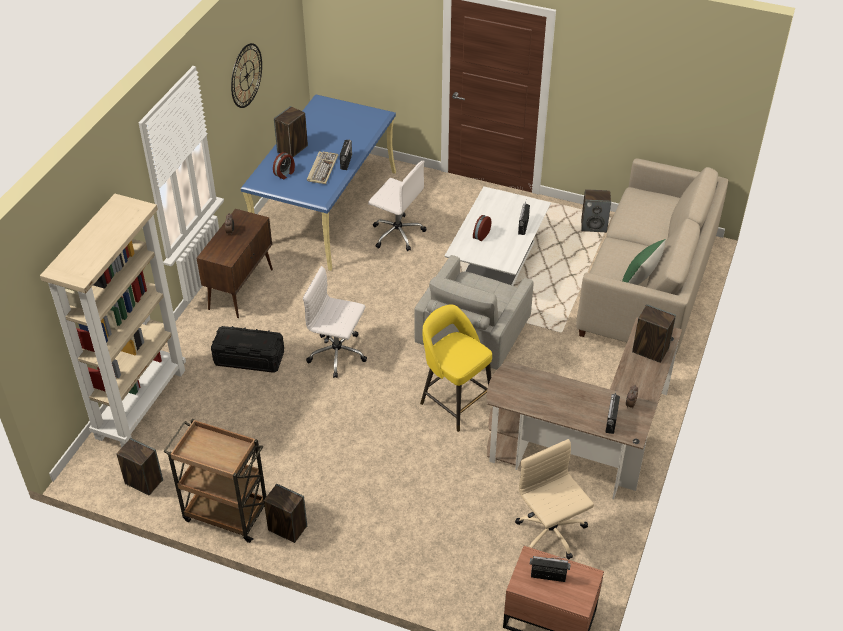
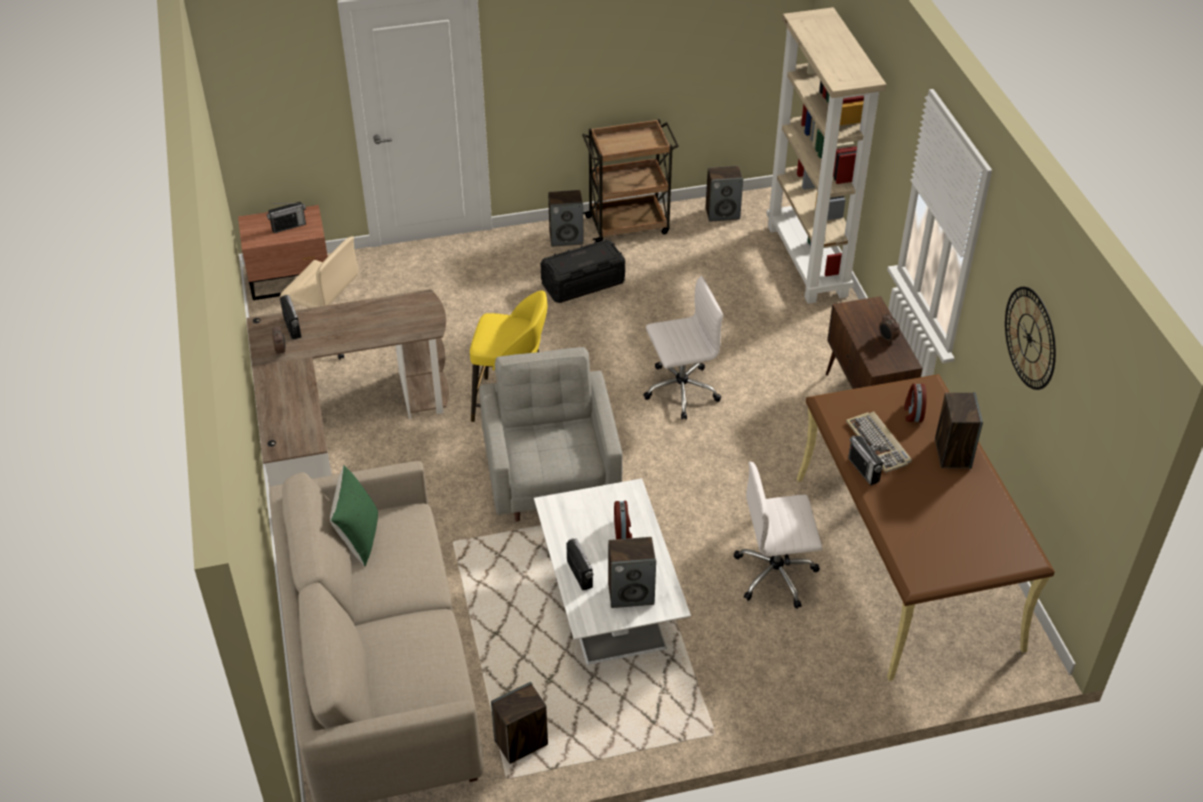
camera: 145 degrees right, 0 degrees up
black storage box [211,326,284,373] -> black storage box moved to [541,240,625,303]
blue desk [241,95,396,271] -> brown desk [797,374,1055,681]
speaker [632,304,676,363] -> speaker moved to [608,537,656,608]

